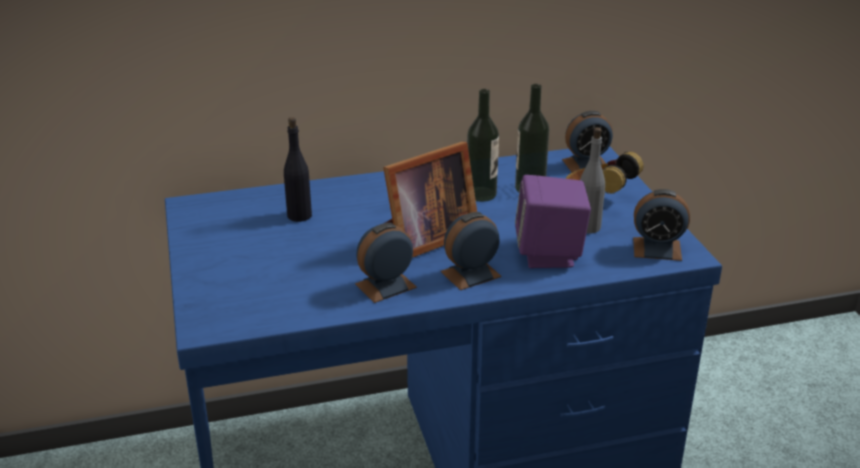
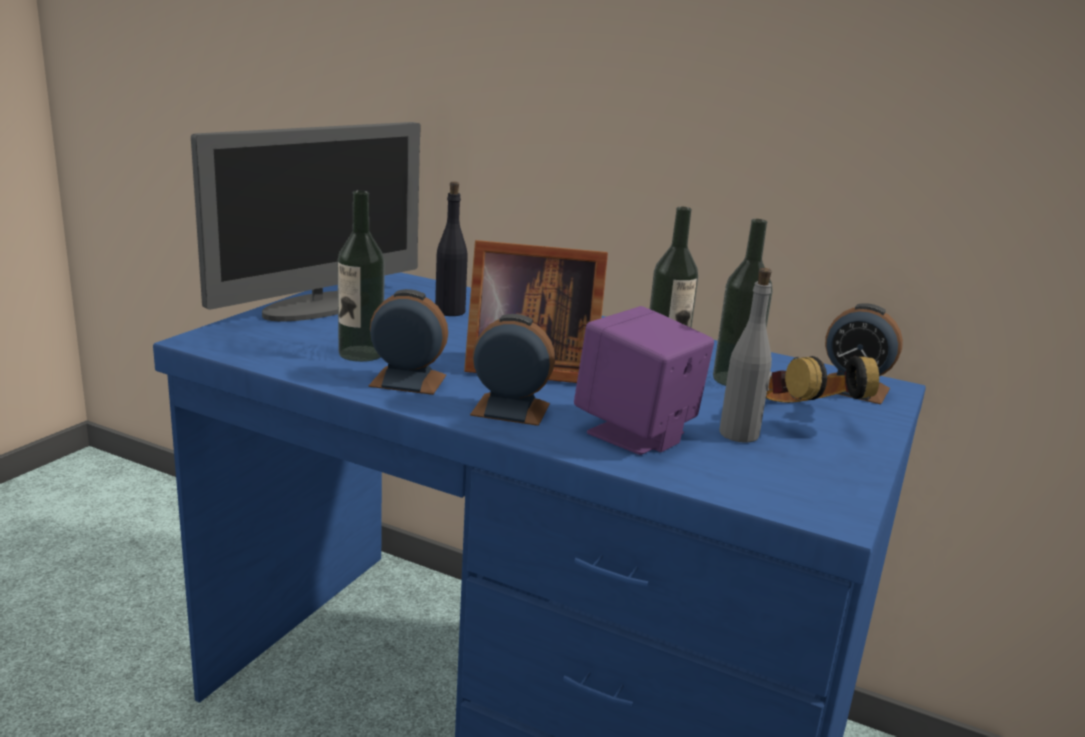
camera: 40 degrees right, 10 degrees down
alarm clock [633,189,690,261] -> none
none -> monitor [191,122,421,321]
none -> bottle [337,190,385,362]

